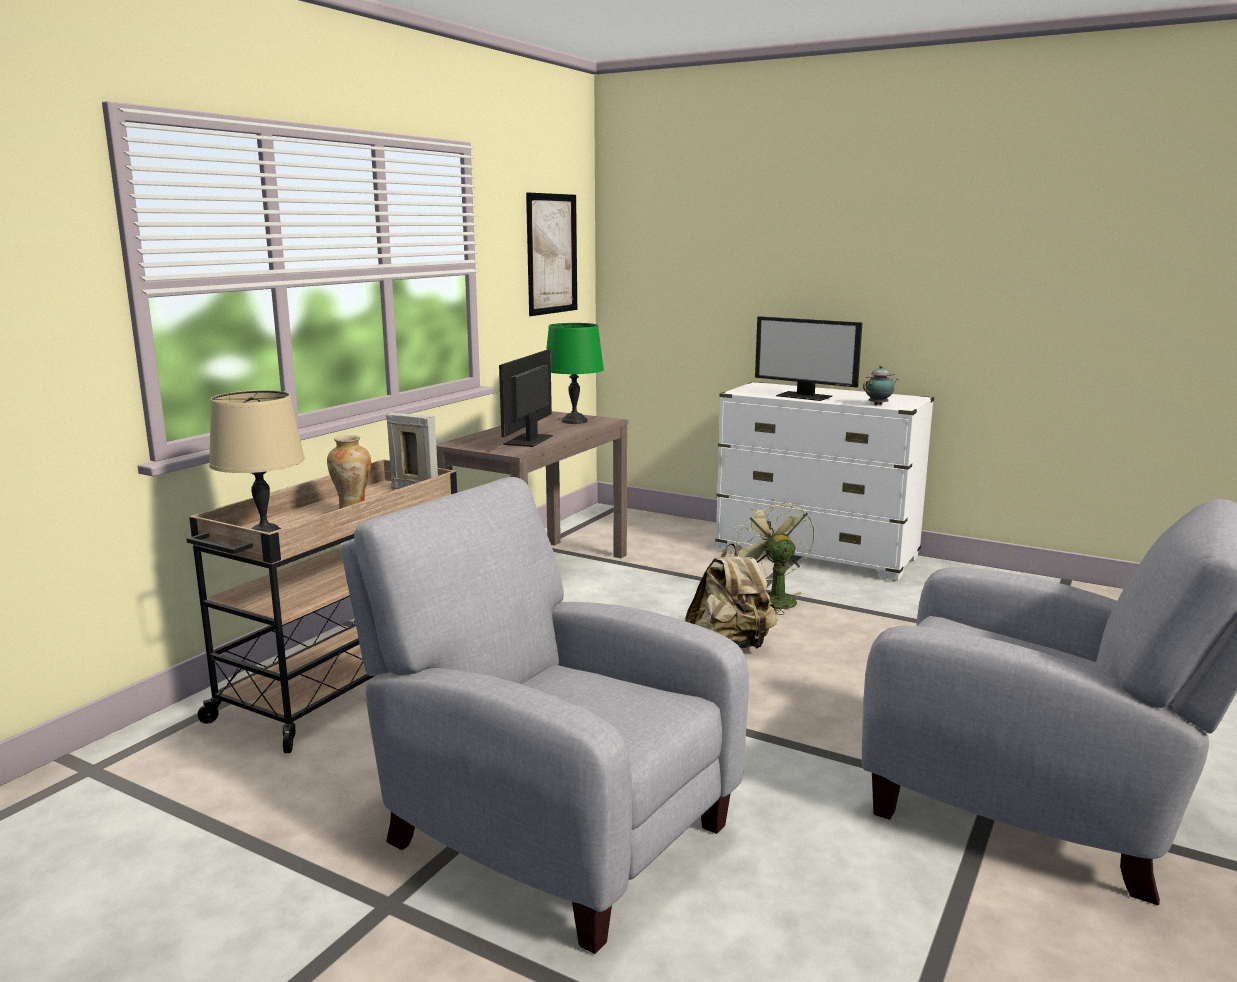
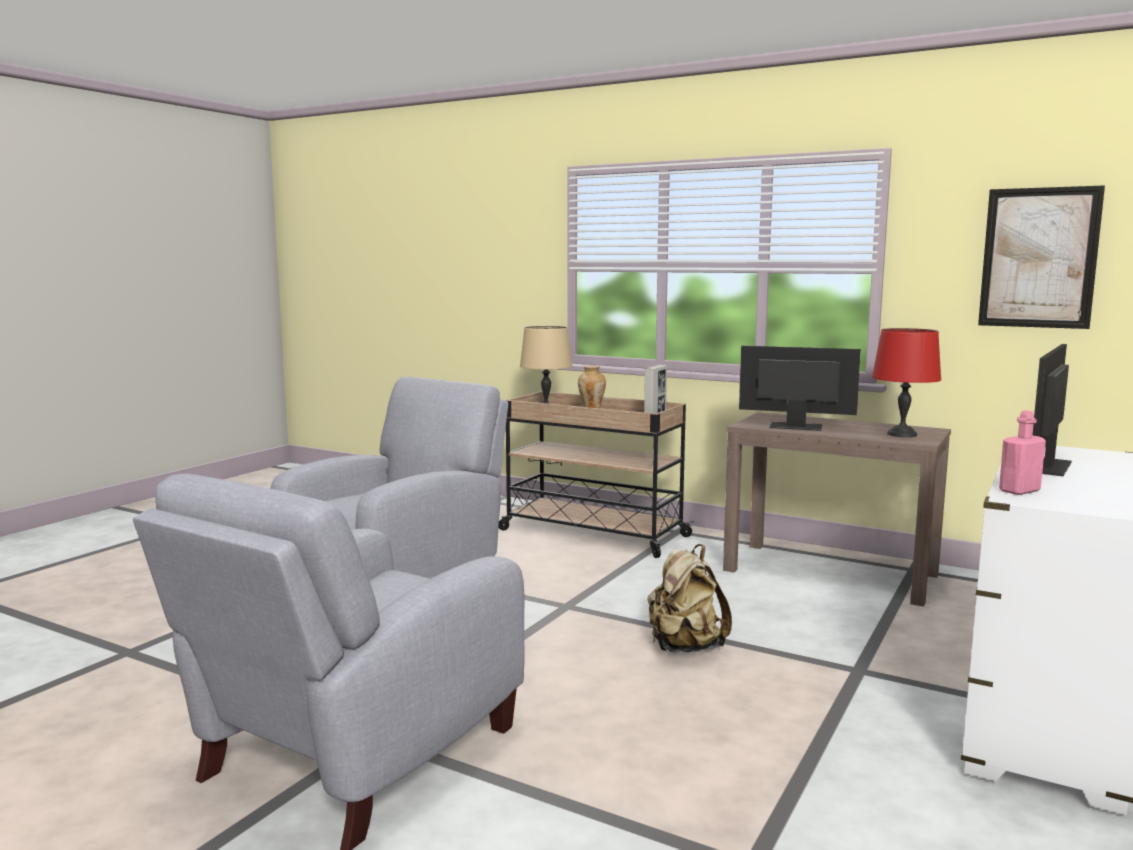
camera: 90 degrees right, 5 degrees down
green table lamp [546,323,604,424] -> red table lamp [872,328,941,437]
green fan [731,499,814,615] -> none
teapot [863,365,898,405] -> pink bottle [999,410,1046,495]

